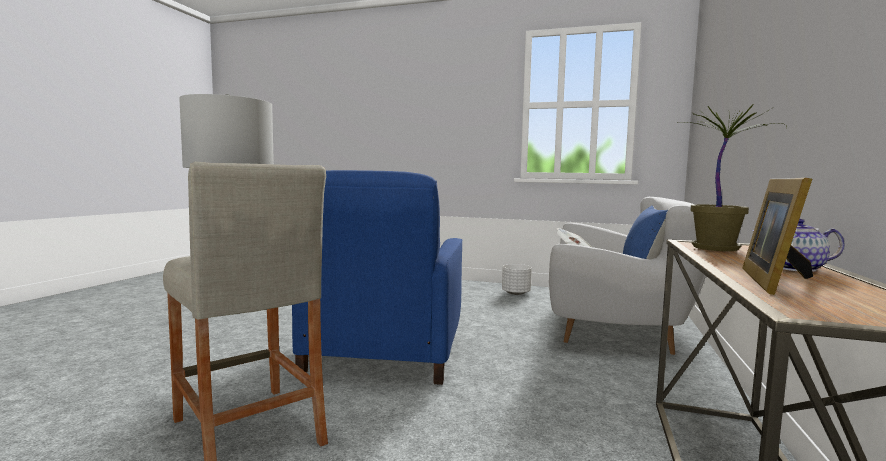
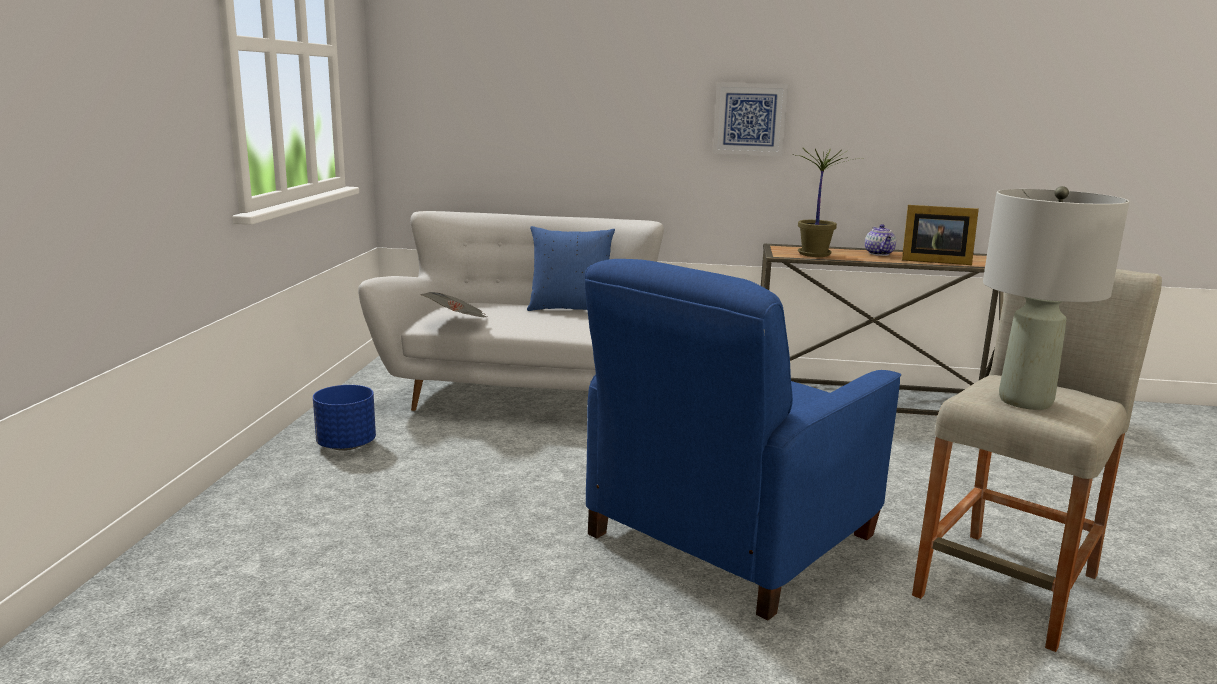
camera: 100 degrees left, 10 degrees up
blue armchair [292,170,462,385] -> blue armchair turned 135 degrees clockwise [585,259,901,620]
white planter [502,264,532,295] -> blue planter [313,385,376,451]
none -> picture [713,82,788,156]

